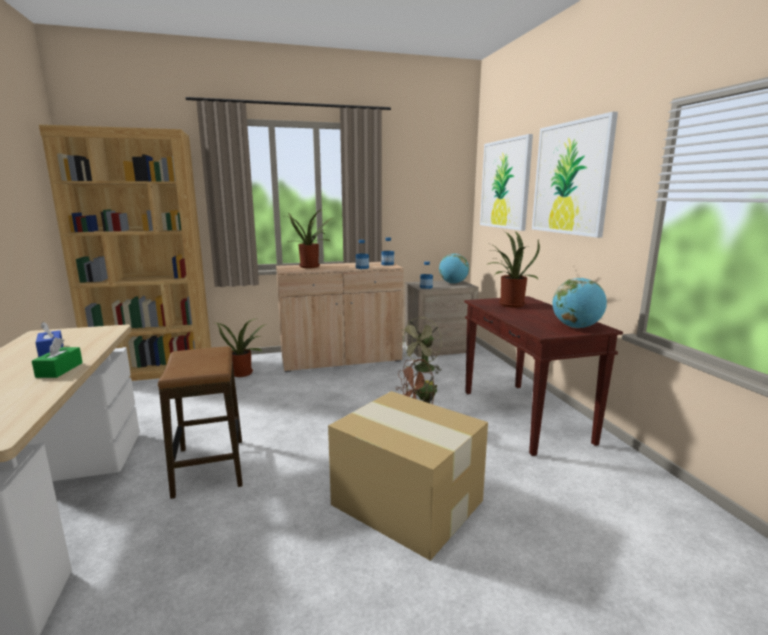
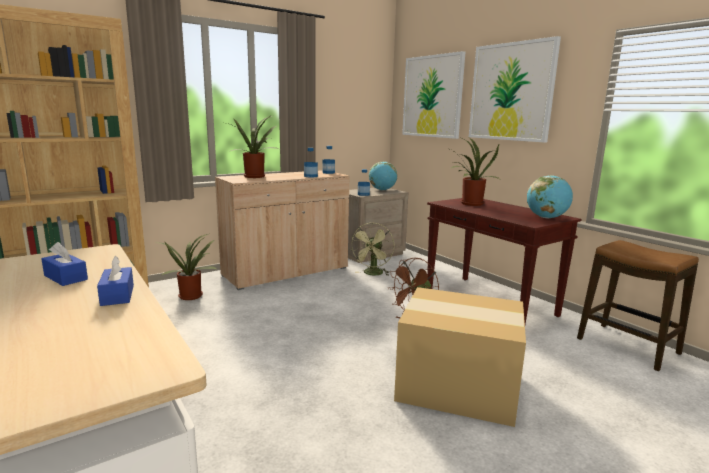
camera: 20 degrees left, 0 degrees up
green tissue box [32,337,83,378] -> blue tissue box [97,256,134,306]
stool [158,346,243,499] -> stool moved to [577,240,699,371]

